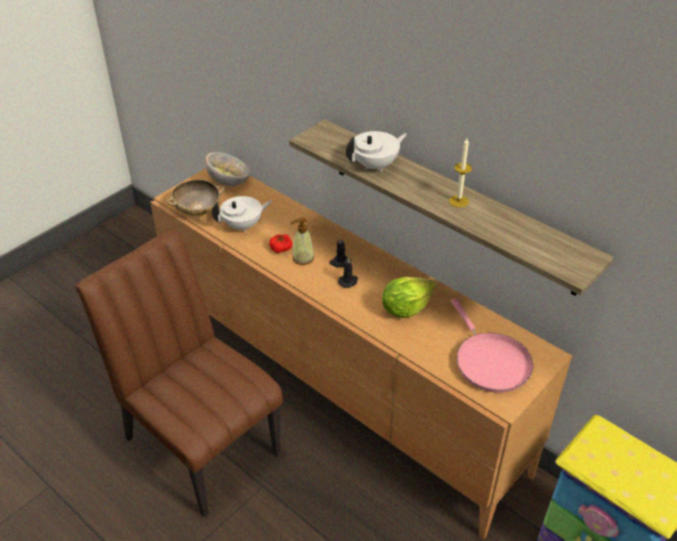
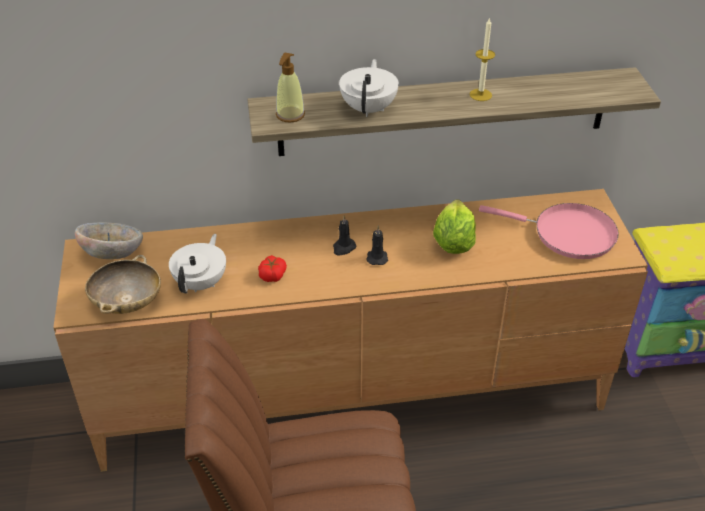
camera: 50 degrees left, 0 degrees up
soap dispenser [291,217,314,265] -> soap dispenser moved to [276,53,305,123]

